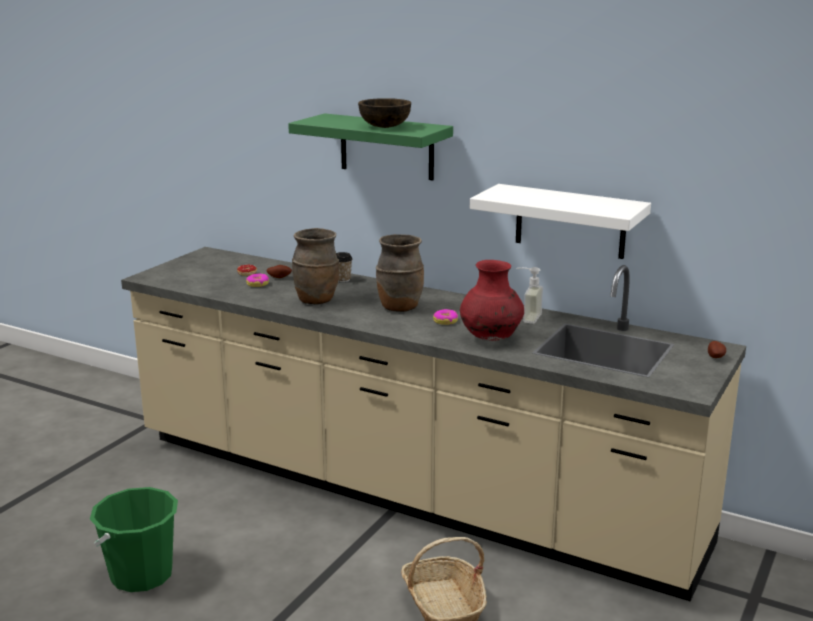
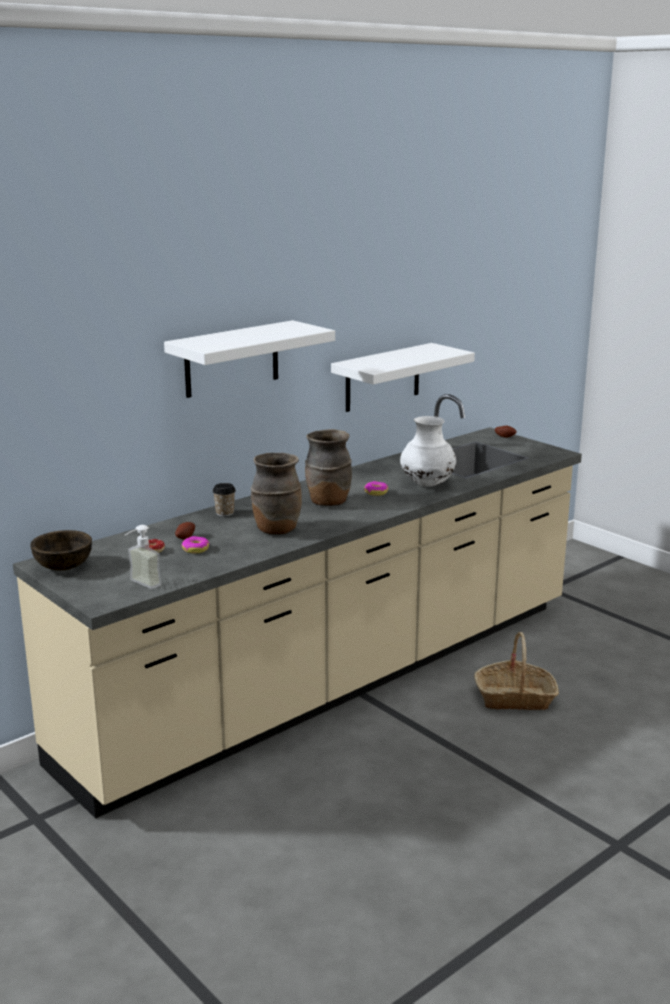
camera: 70 degrees left, 0 degrees up
green bucket [90,487,178,592] -> none
green shelf [288,113,453,180] -> white shelf [164,320,335,398]
brown bowl [358,98,411,128] -> brown bowl moved to [30,530,92,571]
red vase [460,260,524,341] -> white vase [400,416,456,487]
soap dispenser [516,267,543,324] -> soap dispenser moved to [125,525,162,589]

